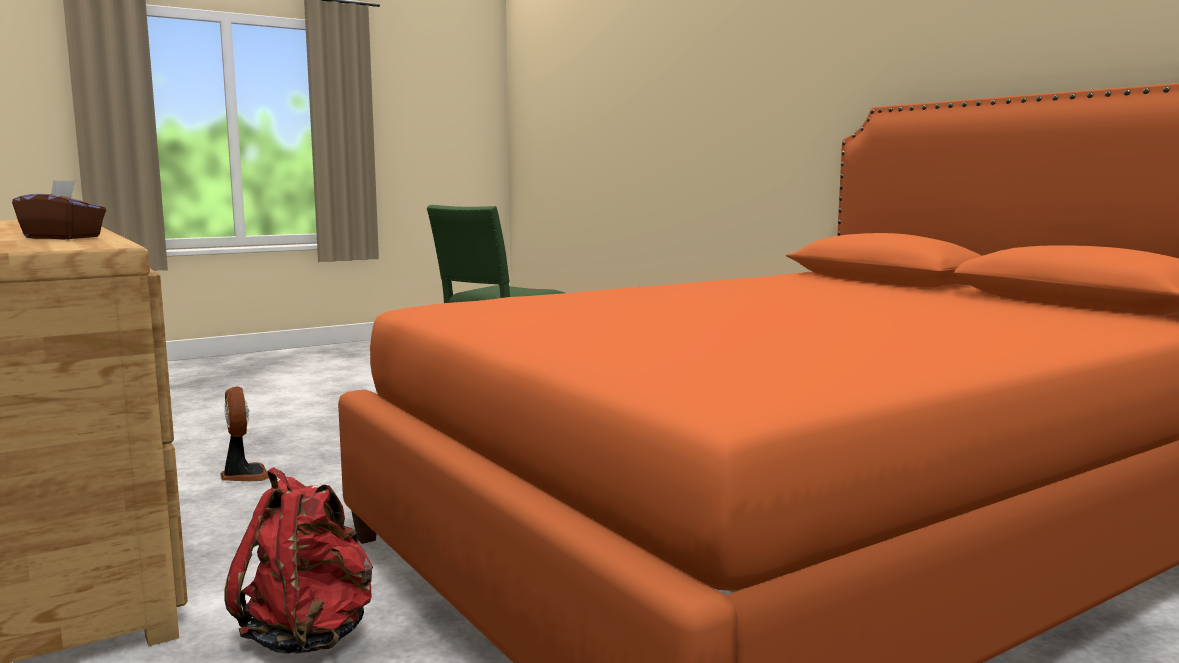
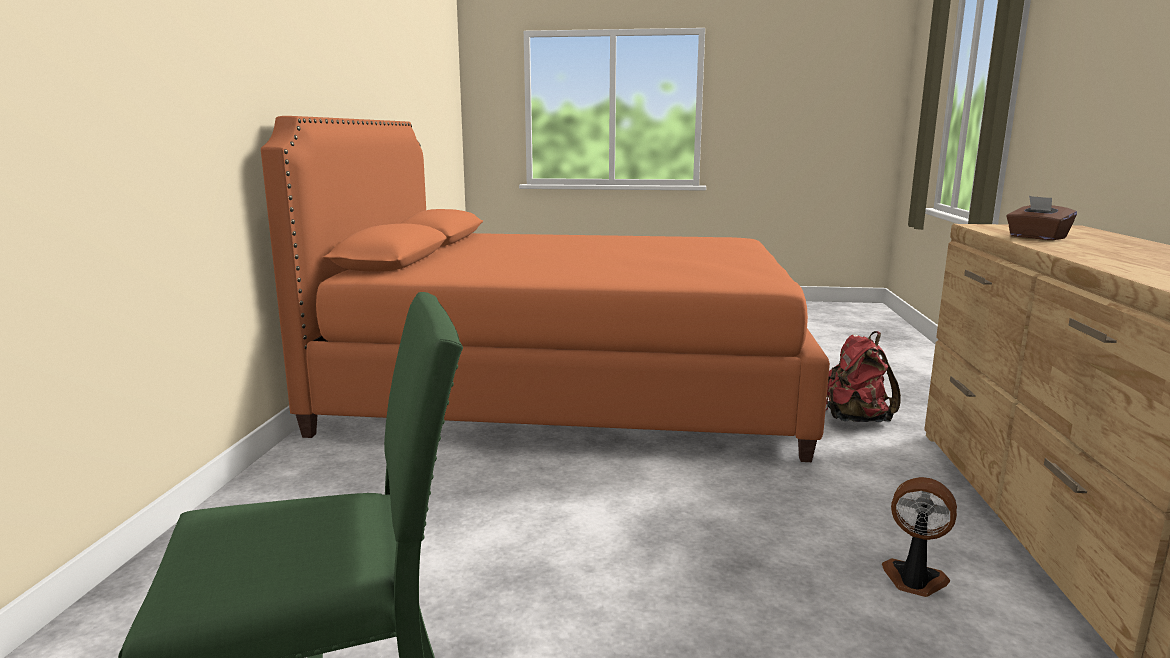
camera: 140 degrees left, 5 degrees up
fan [220,386,269,481] -> fan turned 105 degrees clockwise [882,477,957,597]

